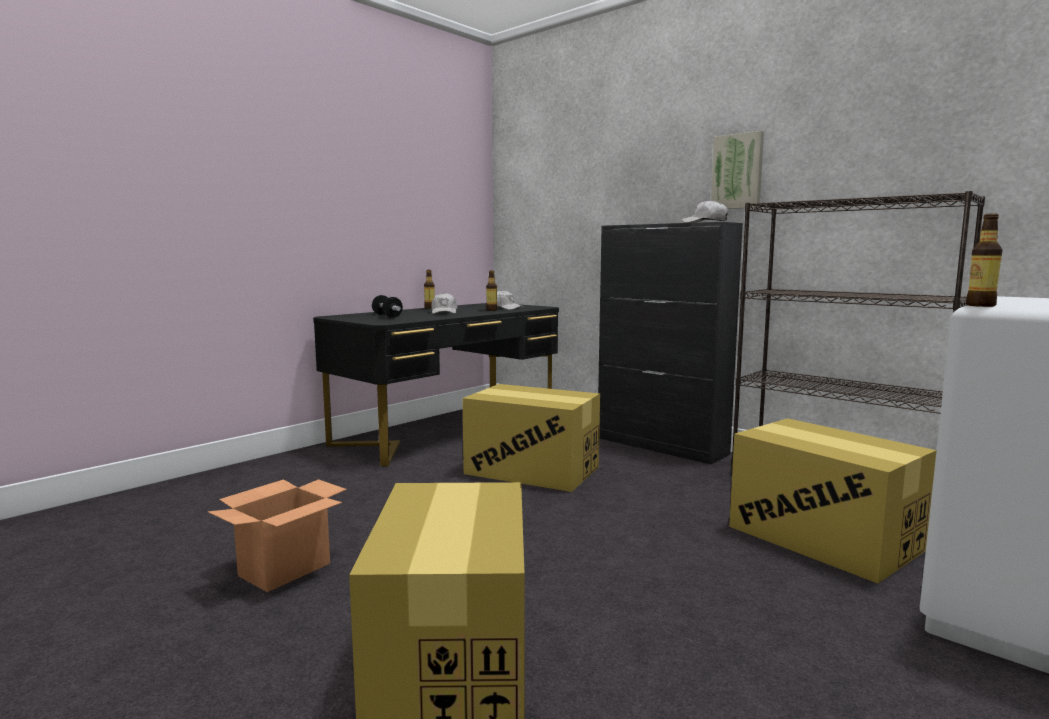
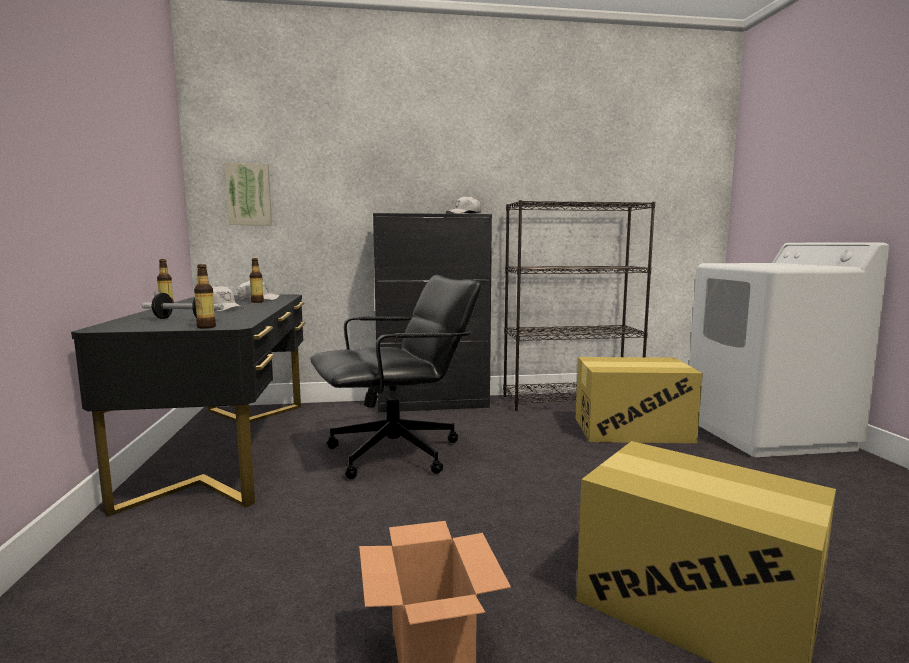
camera: 50 degrees left, 0 degrees up
cardboard box [462,384,600,492] -> black office chair [310,275,481,479]
picture [711,131,764,209] -> picture moved to [225,163,272,225]
bottle [966,214,1002,307] -> bottle moved to [194,264,216,328]

